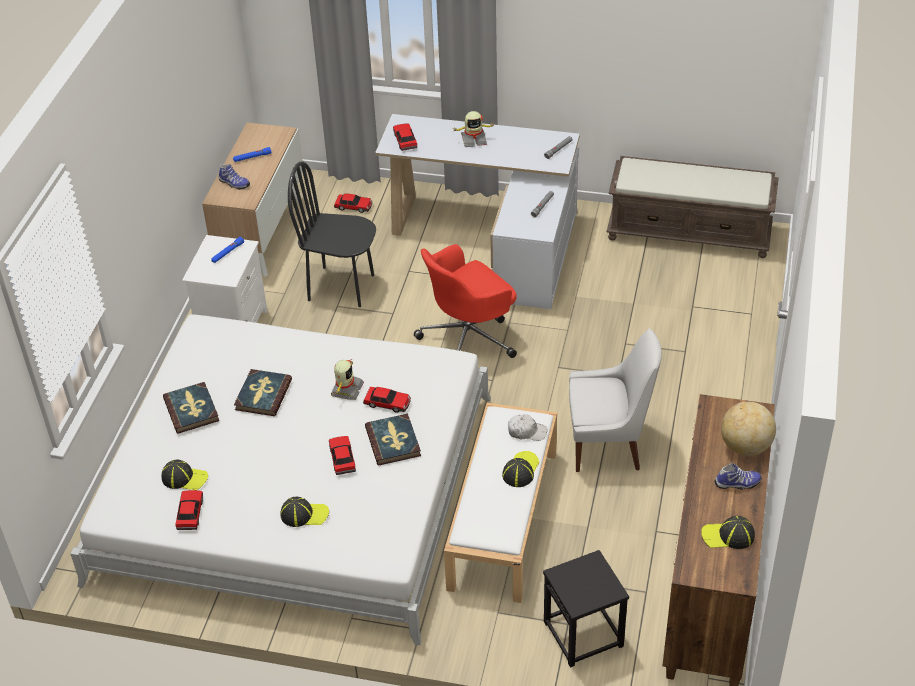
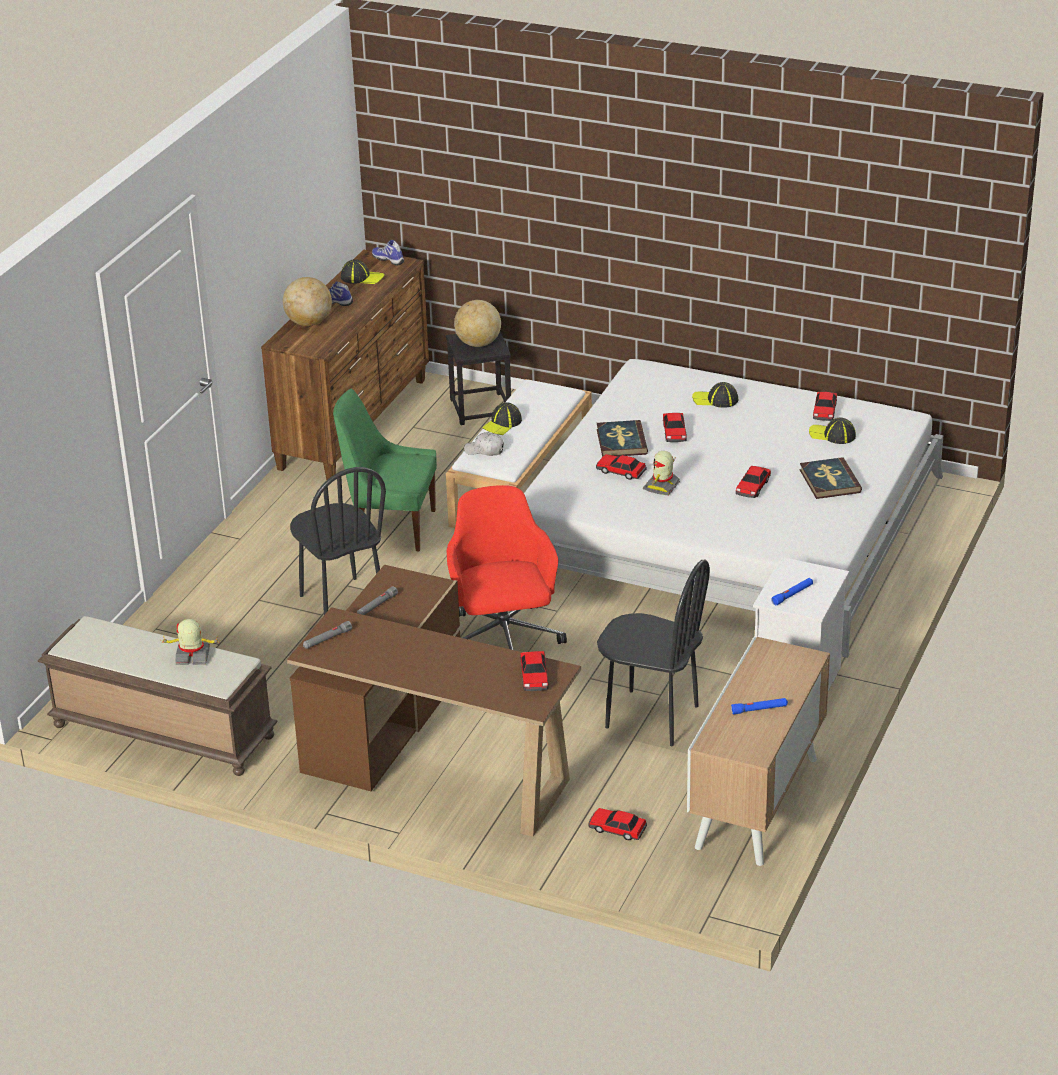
camera: 170 degrees left, 10 degrees down
shoe [218,164,250,190] -> shoe moved to [372,240,404,266]
book [234,369,292,416] -> toy car [736,466,771,498]
white desk [375,114,580,309] -> brown desk [287,565,581,837]
red office chair [414,244,517,358] -> red office chair turned 75 degrees counterclockwise [447,485,567,650]
toy robot [454,111,495,147] -> toy robot moved to [160,619,221,665]
white chair [569,328,662,472] -> green chair [333,389,437,551]
none -> black chair [290,467,386,615]
none -> globe [454,300,501,347]

